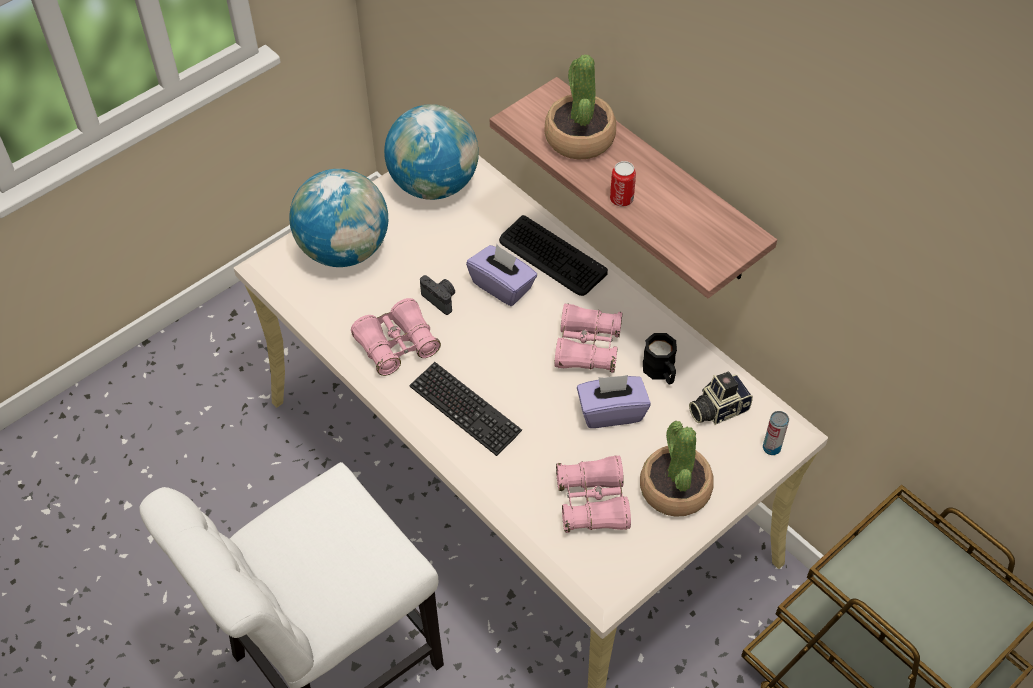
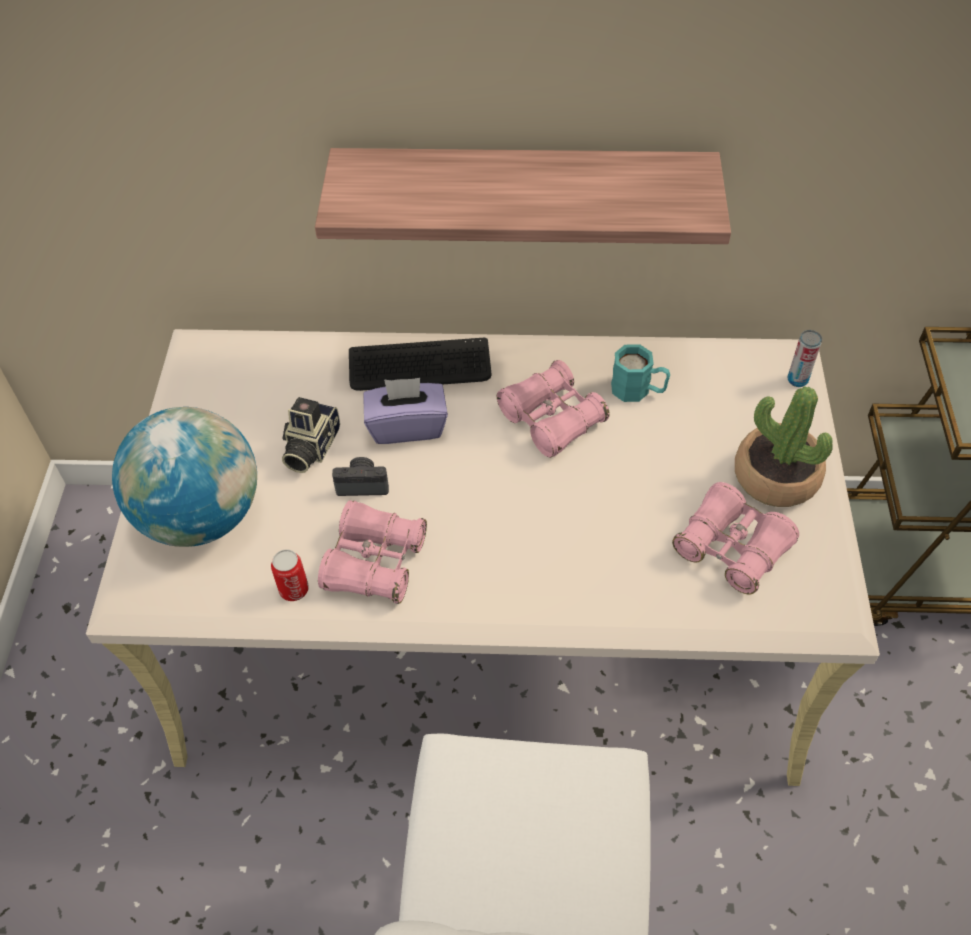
camera: 45 degrees left, 0 degrees up
globe [384,104,479,200] -> none
keyboard [409,362,522,456] -> none
potted plant [545,55,616,159] -> none
purple tissue box [577,375,651,428] -> none
can [610,161,636,207] -> can moved to [271,549,309,601]
black mug [643,333,677,385] -> turquoise mug [611,344,670,402]
camera [689,372,753,425] -> camera moved to [282,397,340,473]

